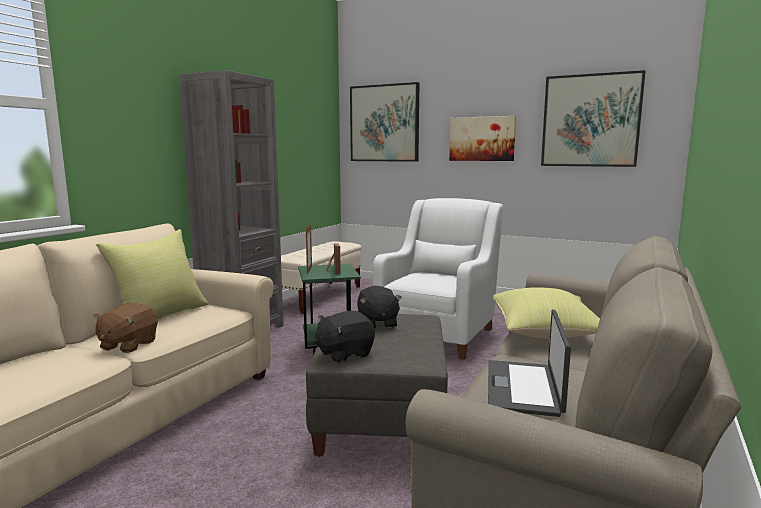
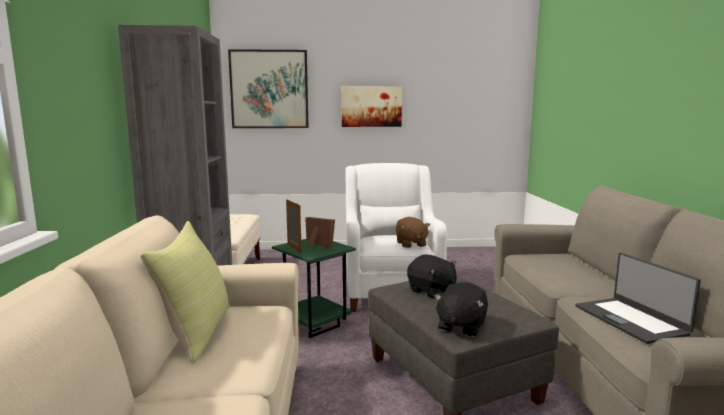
camera: 30 degrees left, 0 degrees up
brown plush toy [93,302,158,353] -> brown plush toy moved to [396,217,430,248]
yellow pillow [493,287,600,338] -> none
picture [541,70,646,167] -> none

